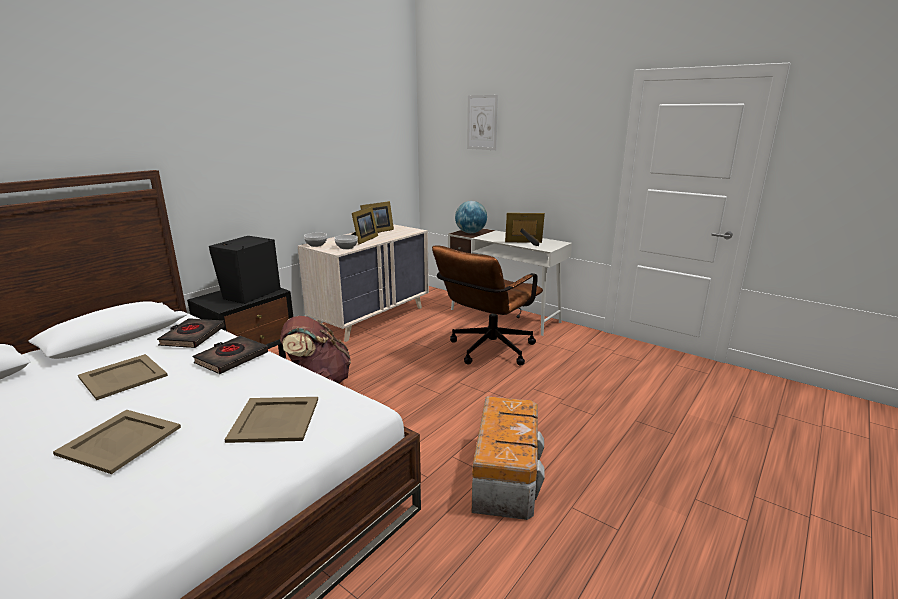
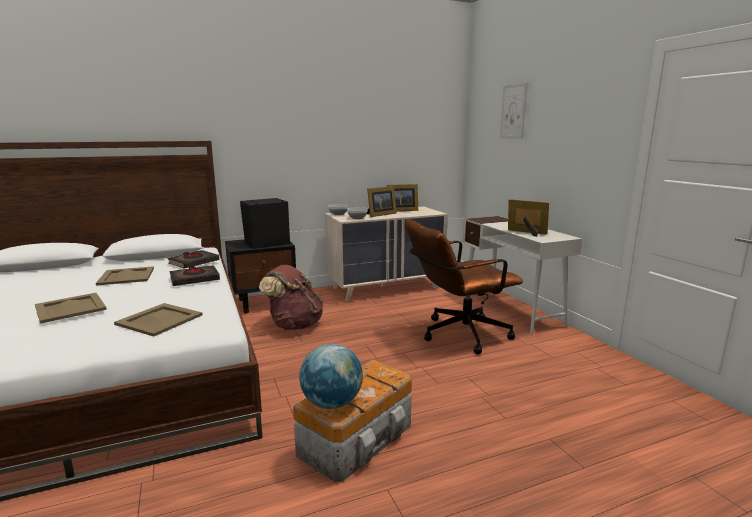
camera: 30 degrees right, 5 degrees down
globe [455,201,487,233] -> globe moved to [299,344,363,409]

